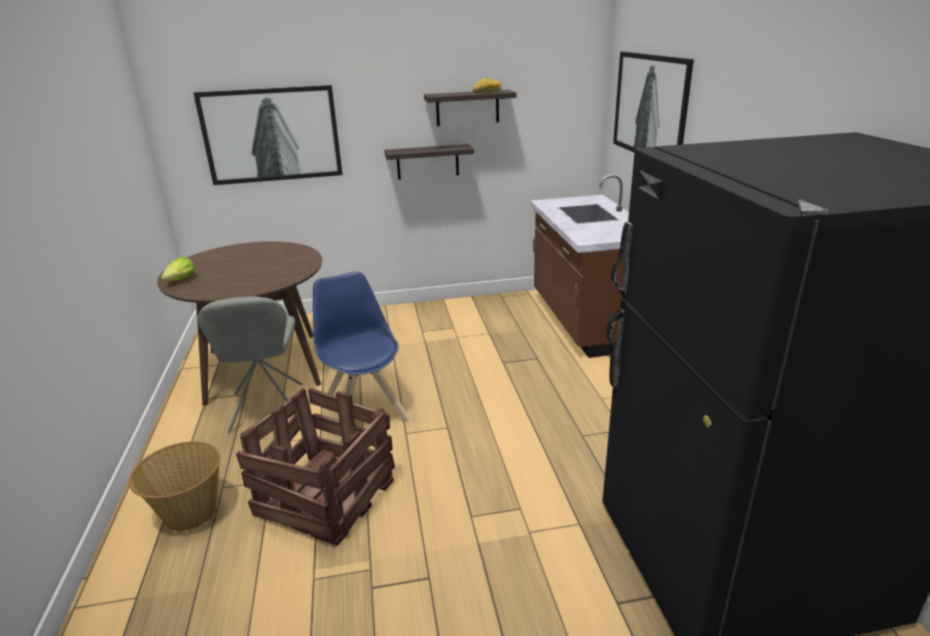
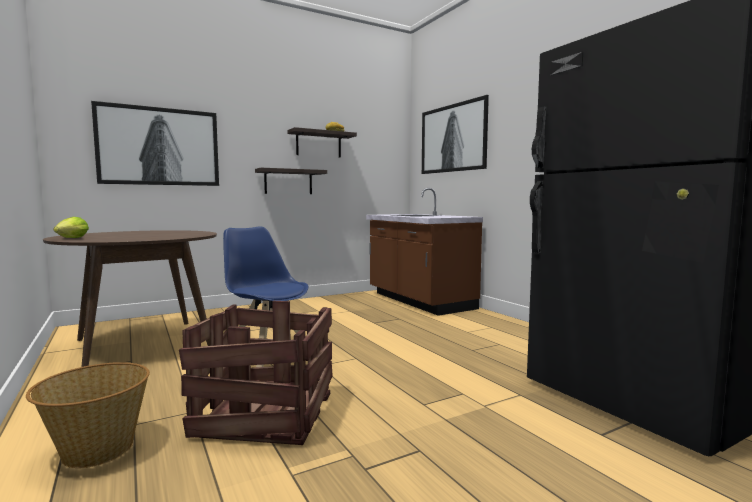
camera: 20 degrees left, 20 degrees down
grey chair [199,296,302,433] -> none

